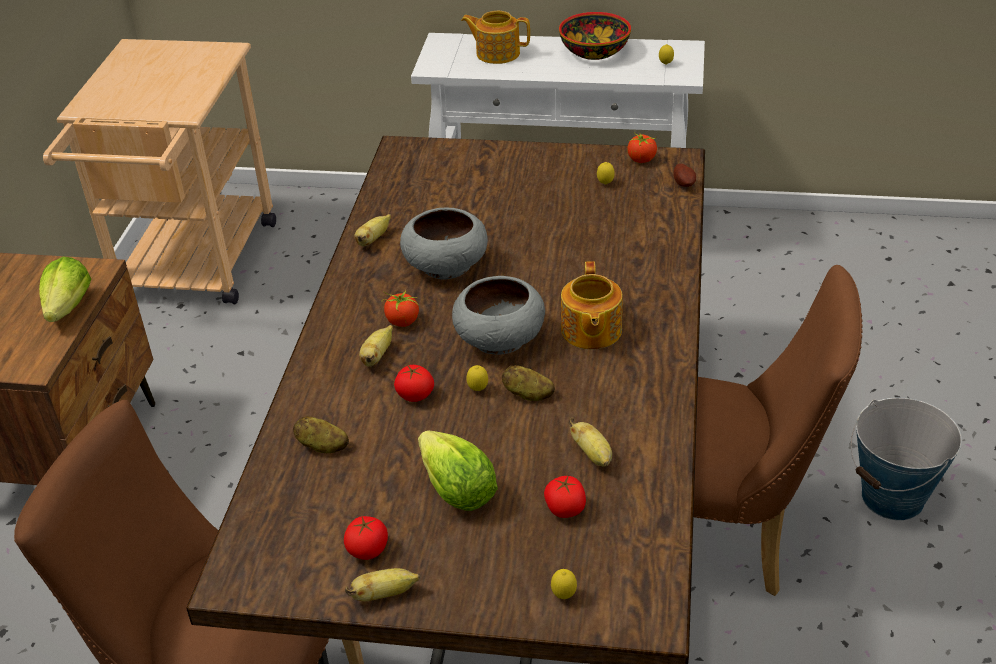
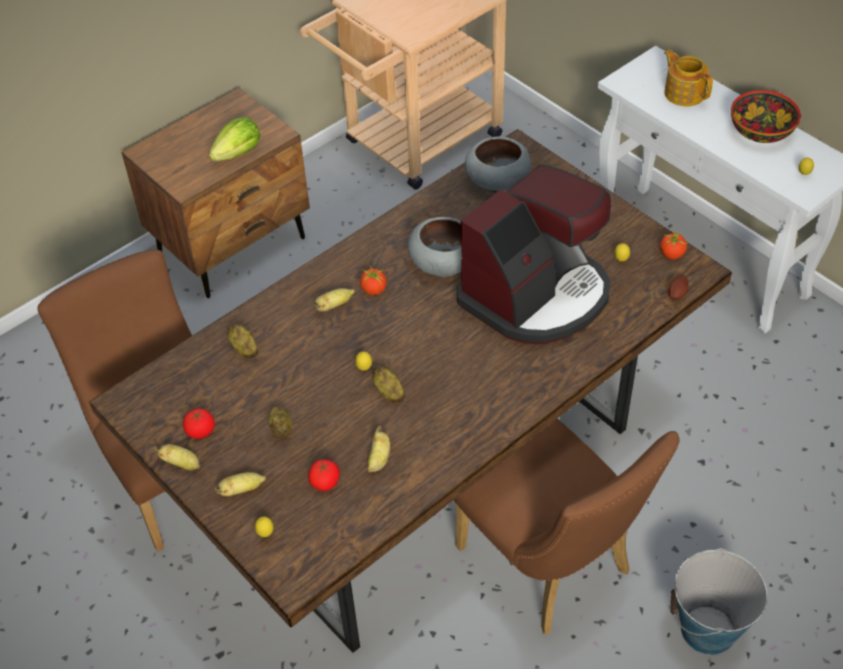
camera: 40 degrees right, 10 degrees up
banana [355,214,391,246] -> banana moved to [214,472,266,496]
tomato [394,365,434,402] -> none
lettuce [418,430,498,511] -> potato [269,406,292,439]
grey bowl [452,276,545,355] -> grey bowl moved to [465,136,531,193]
teapot [561,261,623,349] -> none
none -> coffee machine [457,165,611,344]

